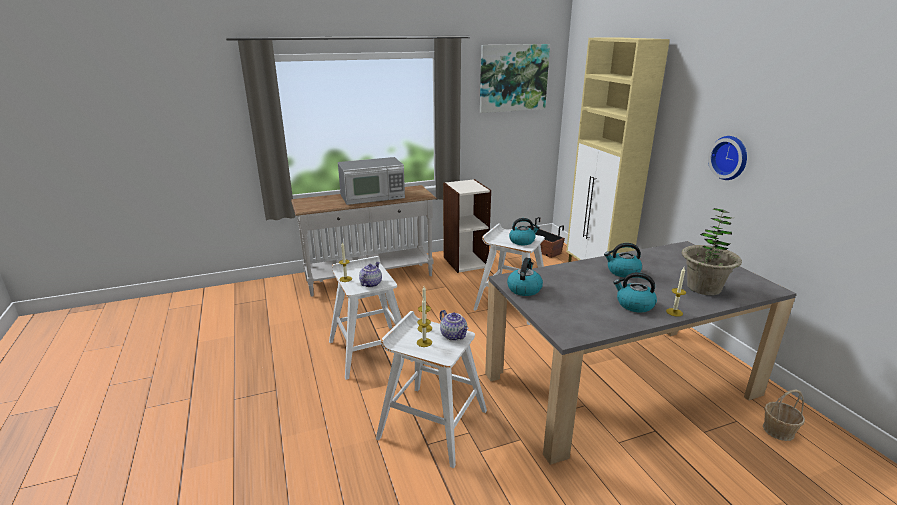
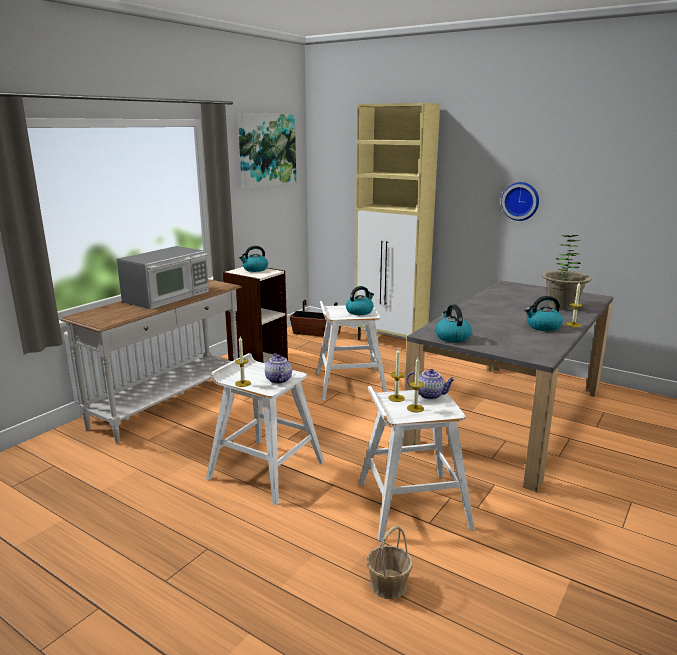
camera: 35 degrees left, 5 degrees down
kettle [604,243,642,278] -> kettle moved to [239,246,268,272]
basket [763,390,805,441] -> basket moved to [367,526,413,599]

